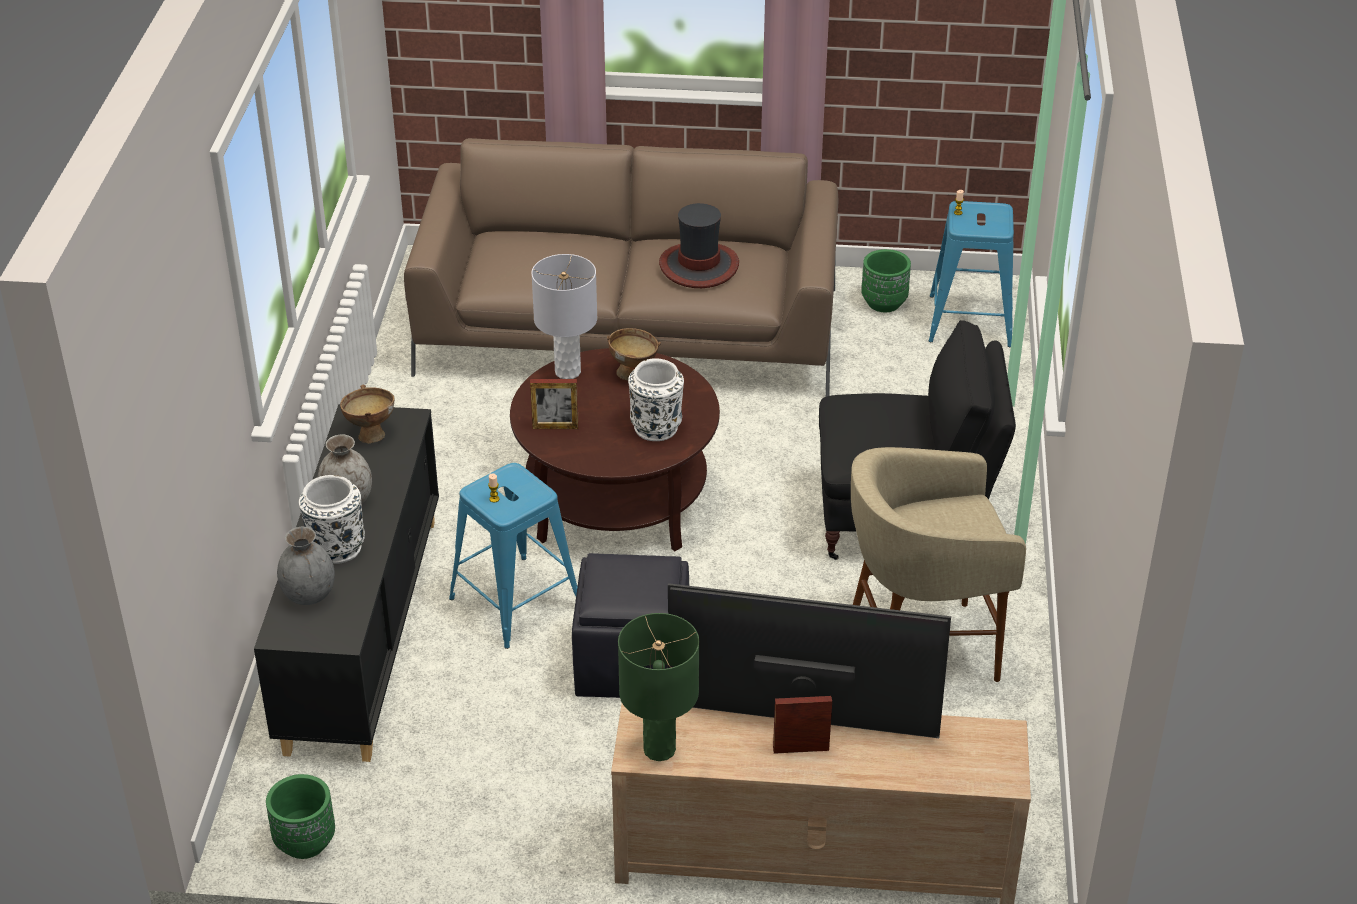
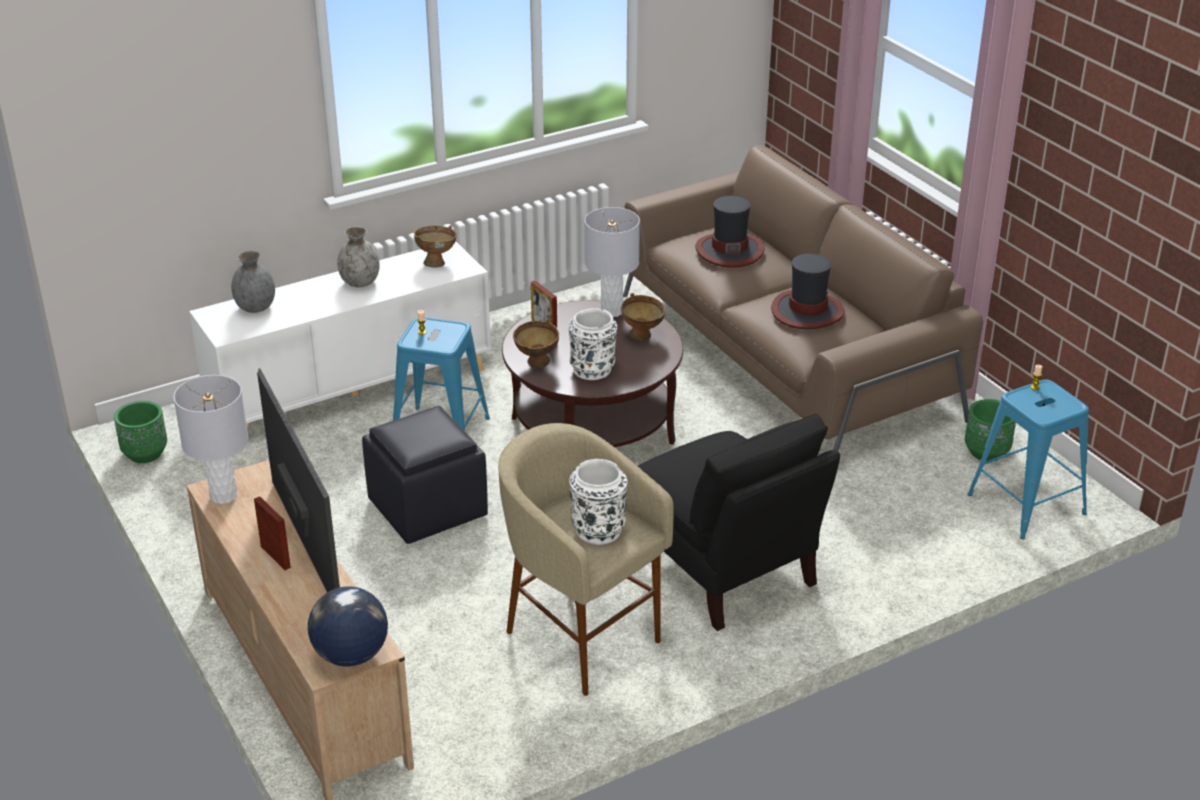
camera: 55 degrees right, 5 degrees down
black cabinet [254,404,439,762] -> white cabinet [189,241,491,428]
white vase [299,475,365,564] -> white vase moved to [569,459,627,545]
green table lamp [618,613,699,761] -> grey table lamp [173,375,248,504]
none -> globe [308,586,388,666]
none -> brown bowl [513,319,559,368]
none -> hat [695,196,765,268]

